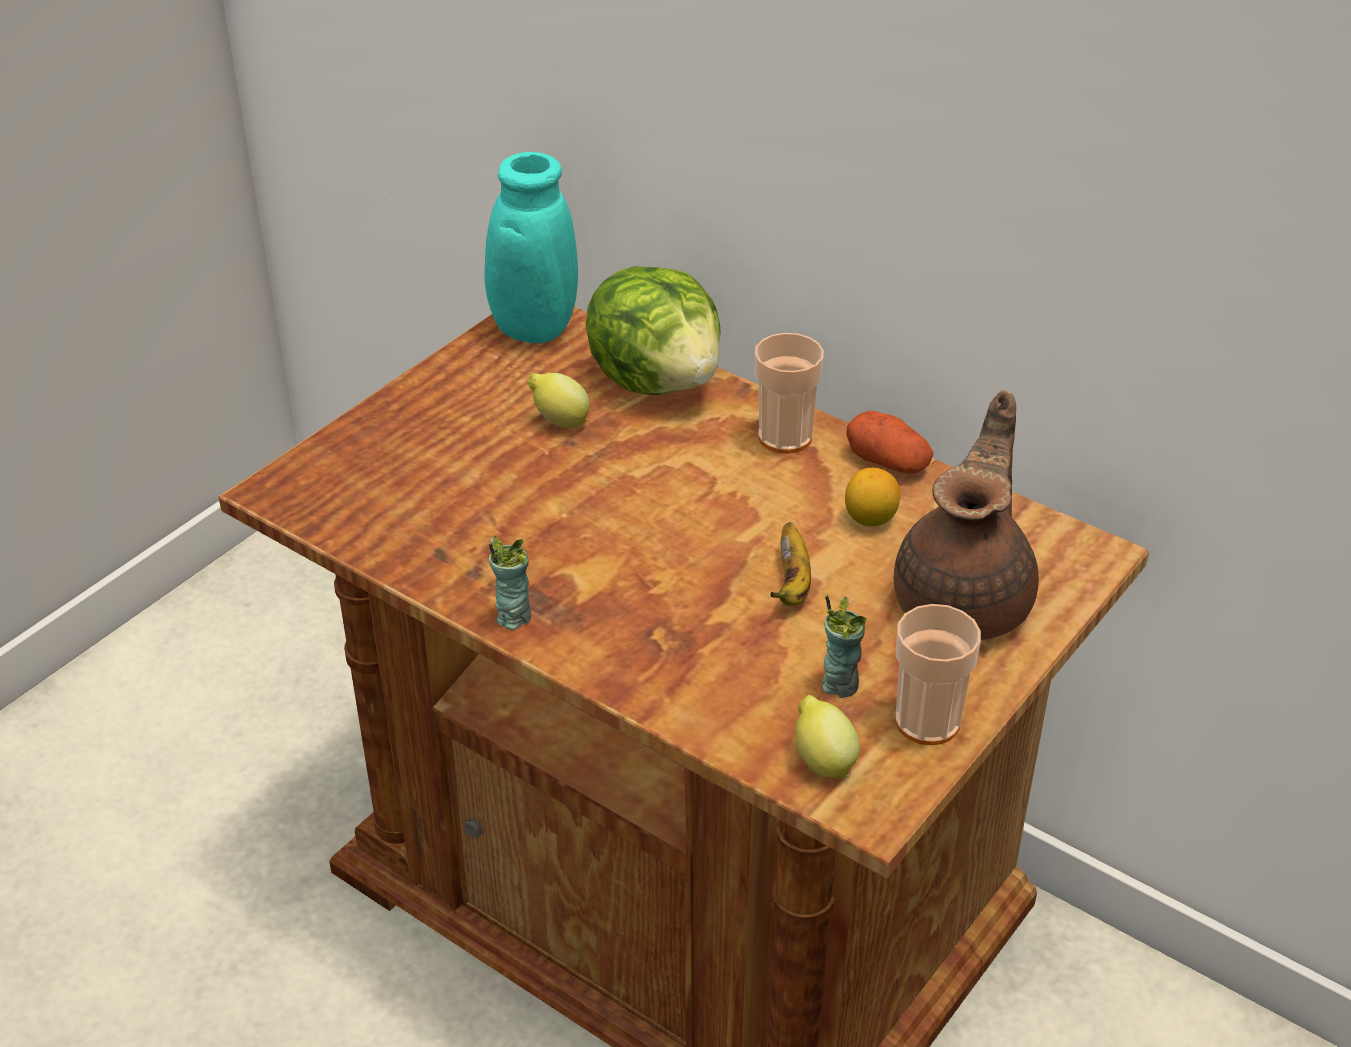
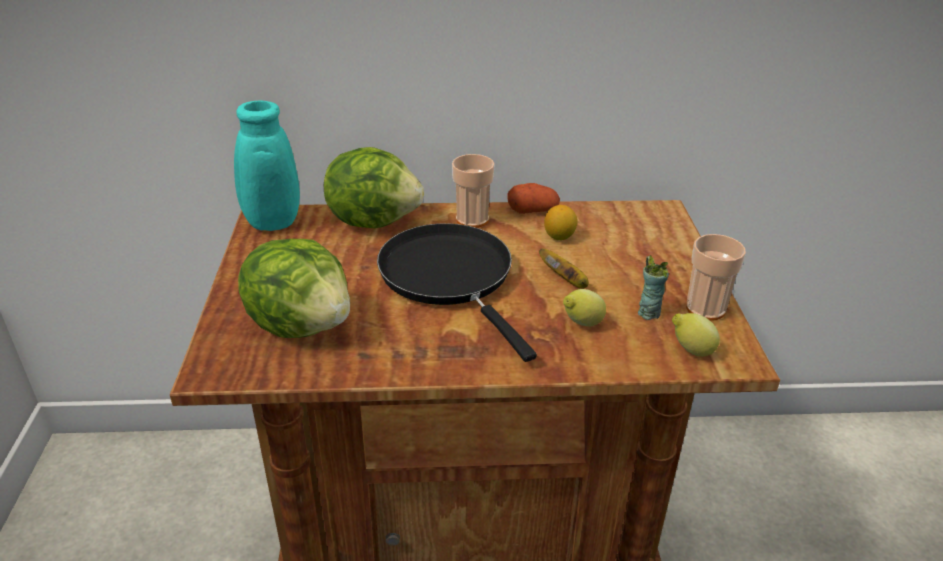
camera: 40 degrees left, 5 degrees down
cup [489,536,531,630] -> none
lemon [528,373,590,428] -> lemon moved to [563,289,606,326]
brown teapot [894,390,1039,640] -> none
none -> lettuce [238,239,350,338]
none -> black frying pan [377,223,537,362]

